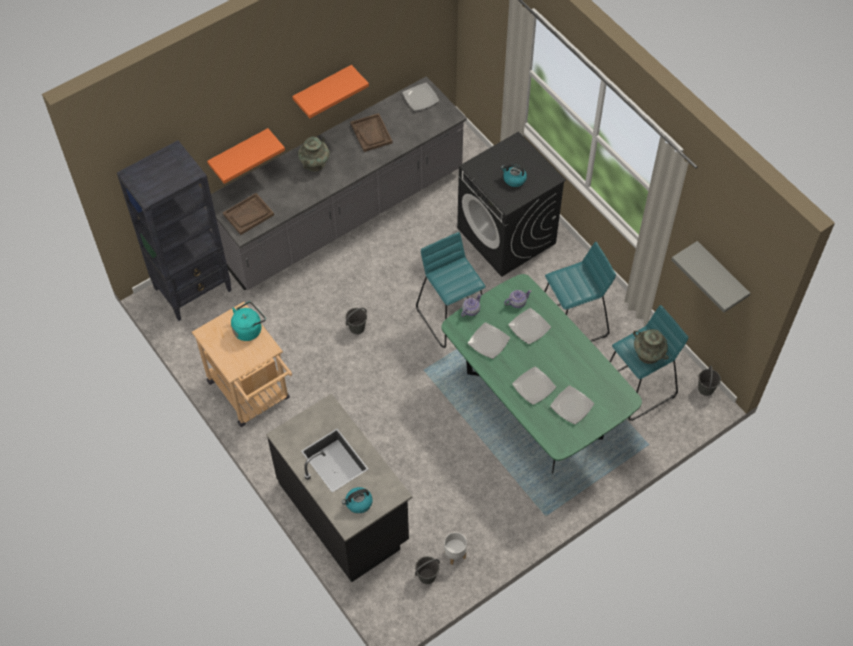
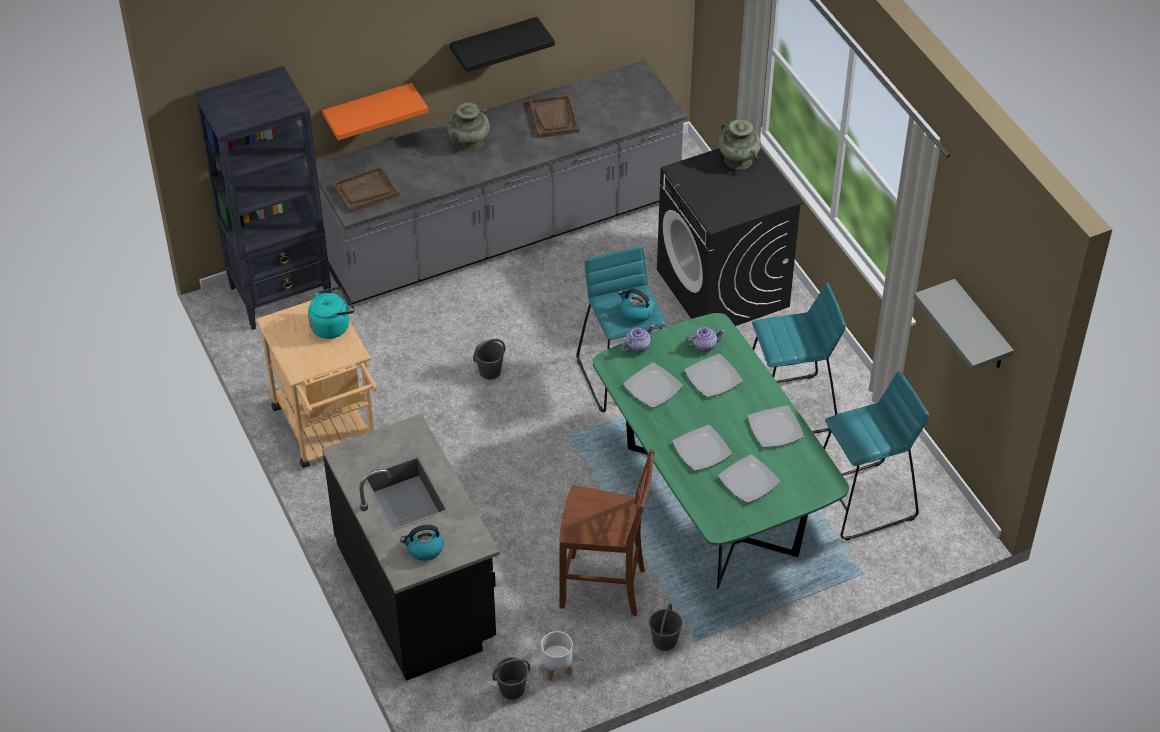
camera: 10 degrees right, 10 degrees down
orange shelf [292,65,369,118] -> black shelf [450,17,555,73]
plate [402,83,439,111] -> plate moved to [748,406,804,447]
kettle [501,164,527,187] -> kettle moved to [618,288,654,323]
turquoise vase [633,329,669,364] -> turquoise vase moved to [718,120,761,169]
grey bucket [698,366,721,396] -> grey bucket moved to [649,604,682,651]
none -> brown chair [559,449,655,616]

